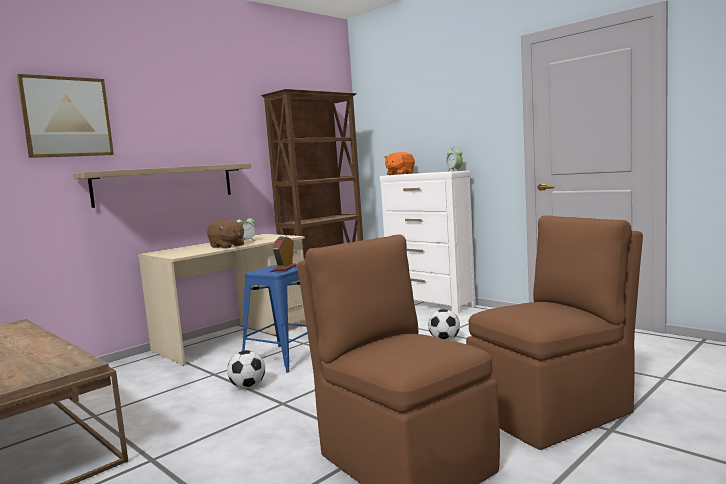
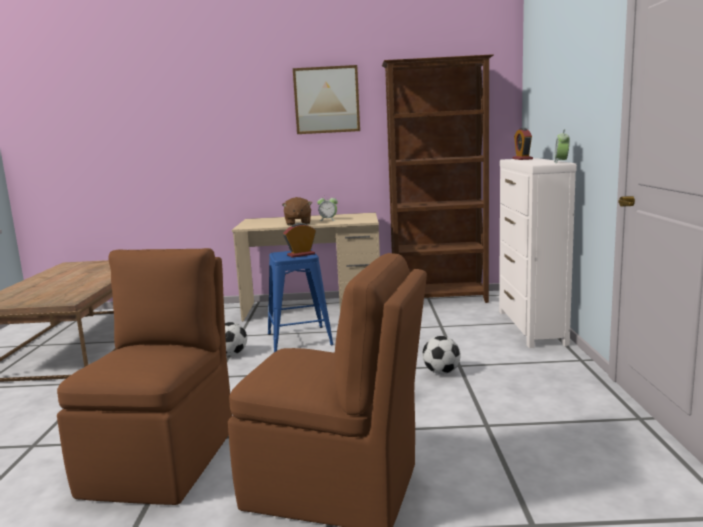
camera: 45 degrees right, 5 degrees up
picture [16,74,114,158] -> picture moved to [293,65,360,134]
shelf [73,163,251,208] -> none
orange plush toy [384,152,415,175] -> alarm clock [512,128,533,160]

